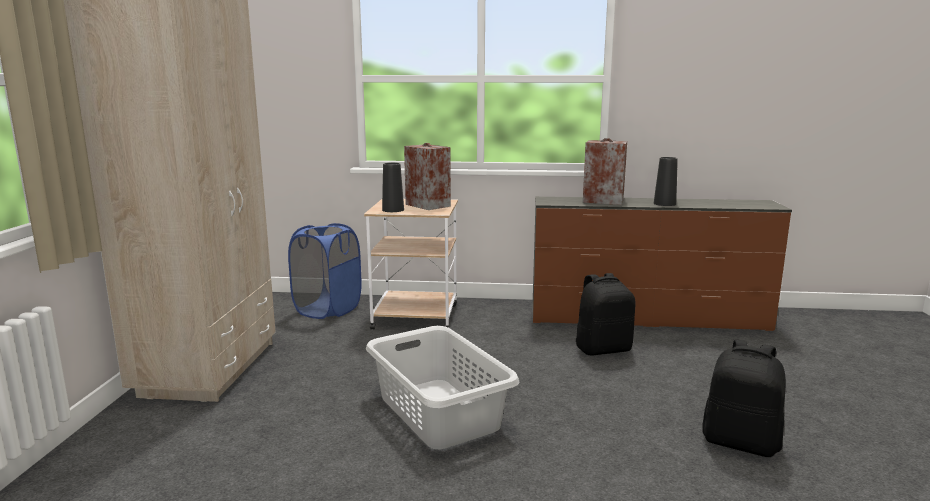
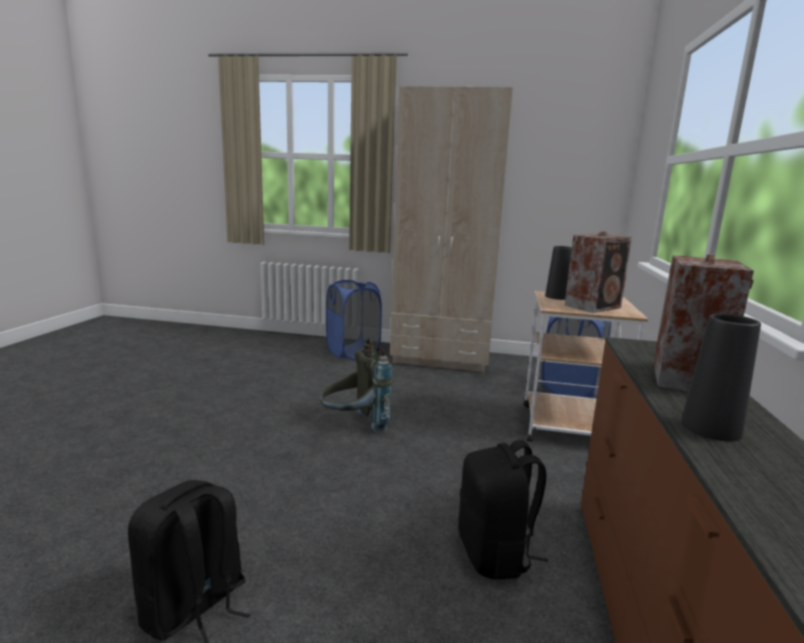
camera: 95 degrees right, 0 degrees up
grey laundry basket [366,326,519,449] -> grey backpack [320,338,392,434]
none -> blue laundry basket [326,280,382,360]

